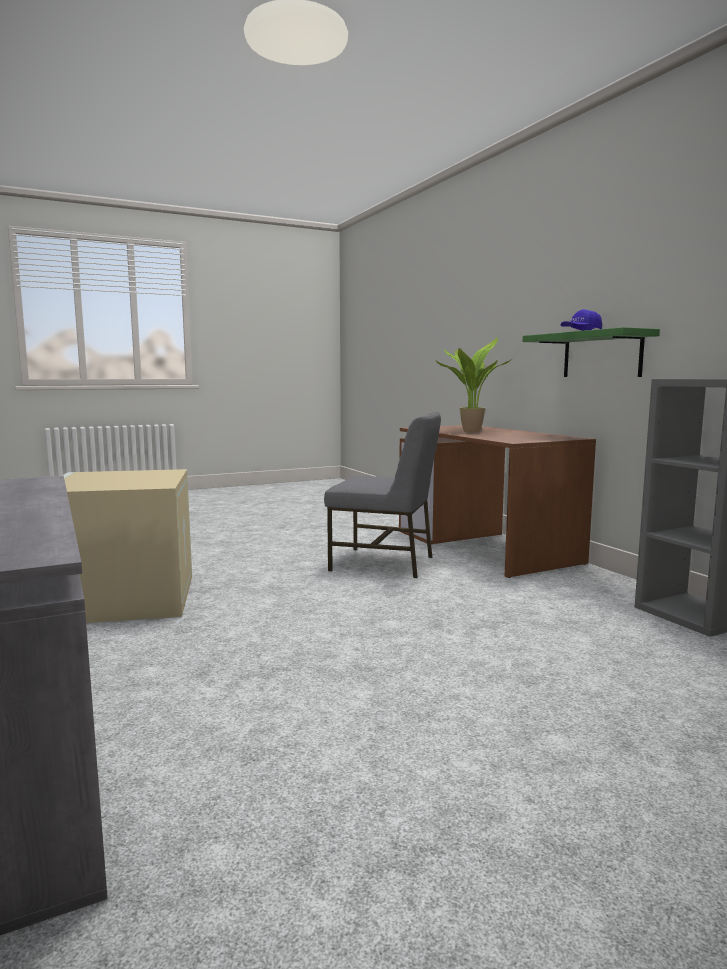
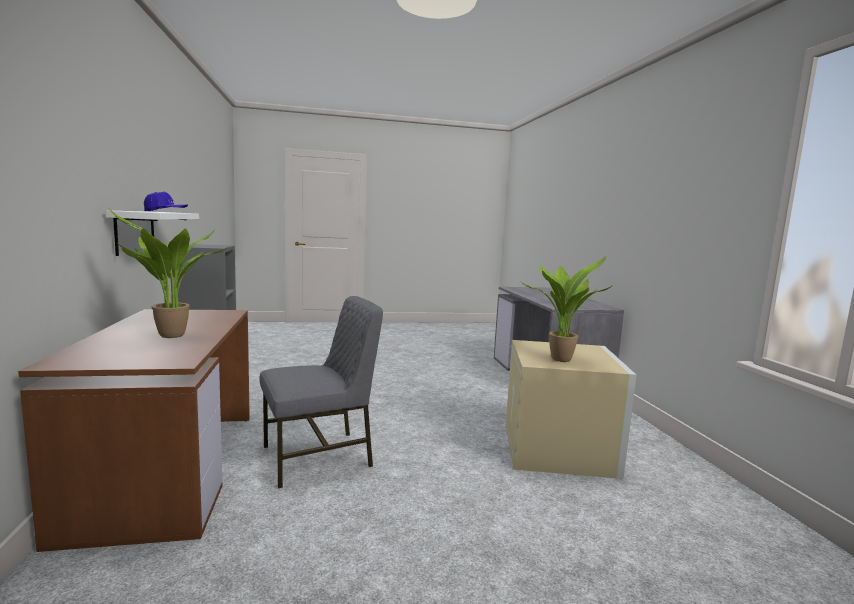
camera: 165 degrees left, 0 degrees up
grey chair [324,411,441,578] -> grey chair turned 120 degrees clockwise [259,296,383,489]
green shelf [522,327,660,377] -> white shelf [105,210,199,256]
none -> potted plant [521,256,614,362]

